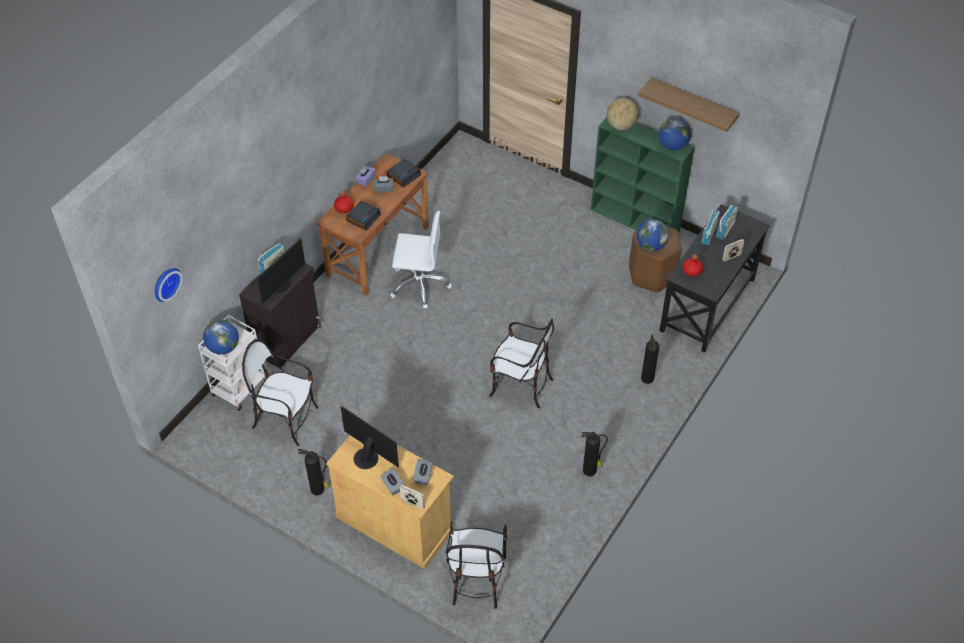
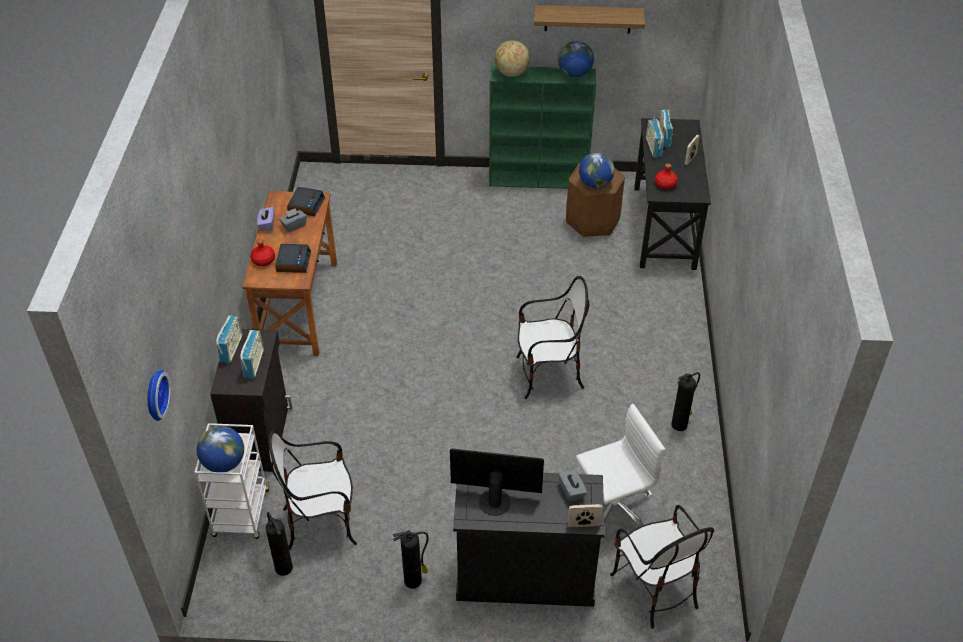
camera: 30 degrees left, 5 degrees down
monitor [257,238,305,303] -> radio [240,330,264,379]
beige cabinet [326,435,454,569] -> black cabinet [453,473,605,607]
grey tissue box [381,468,405,495] -> none
white office chair [390,211,452,308] -> white office chair moved to [576,404,665,527]
fire extinguisher [641,334,659,384] -> fire extinguisher moved to [265,512,293,576]

